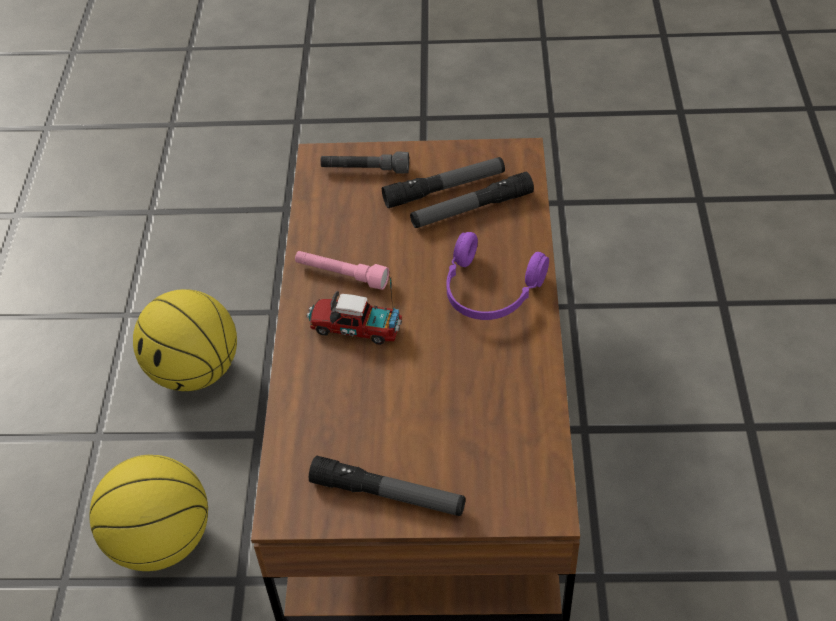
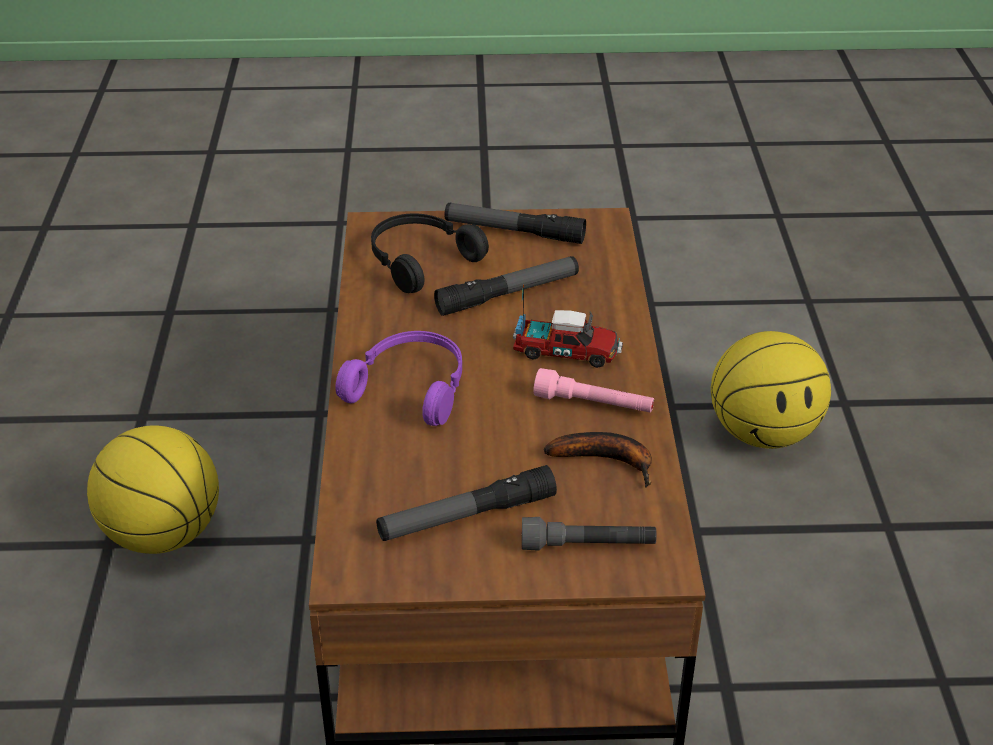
camera: 175 degrees right, 10 degrees down
basketball [133,289,237,391] -> basketball moved to [87,426,219,554]
flashlight [410,172,534,228] -> flashlight moved to [434,256,579,316]
none -> black headphones [371,213,489,293]
none -> banana [544,432,652,488]

